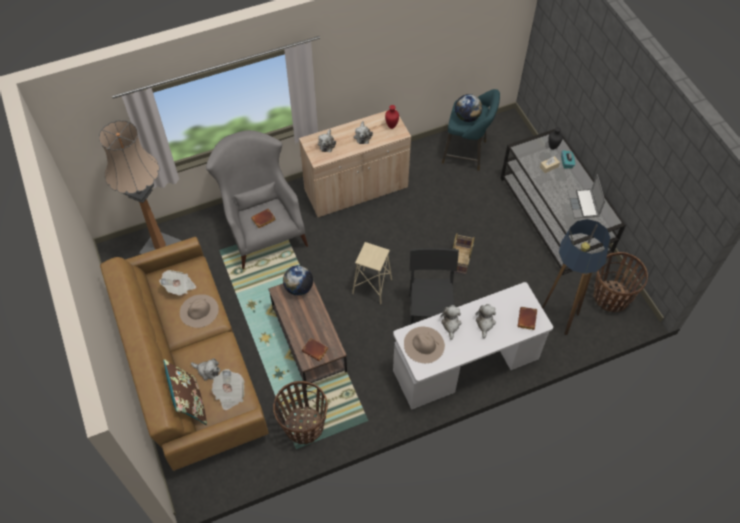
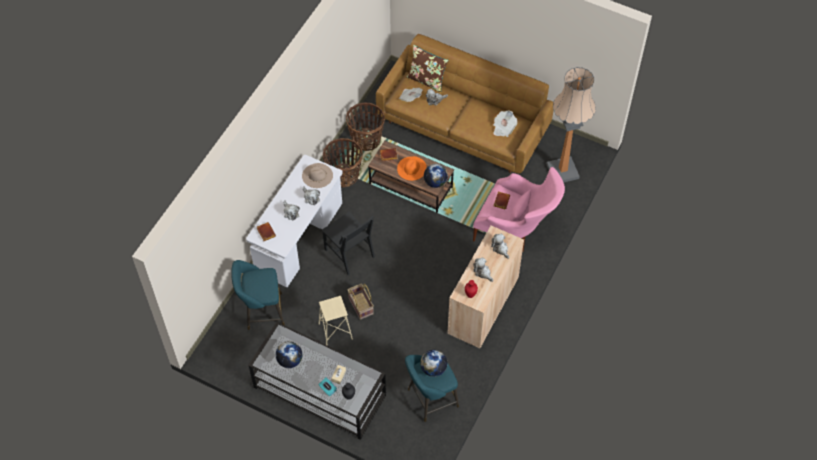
camera: 140 degrees right, 0 degrees up
beige hat [180,294,219,328] -> none
grey armchair [206,130,308,269] -> pink armchair [473,167,565,252]
beige stool [352,242,392,304] -> beige stool moved to [319,296,353,345]
floor lamp [542,219,610,335] -> turquoise stool [231,260,285,330]
laptop [567,174,605,219] -> globe [276,341,303,368]
basket [593,252,648,312] -> basket moved to [323,138,363,187]
none -> orange hat [397,156,427,181]

